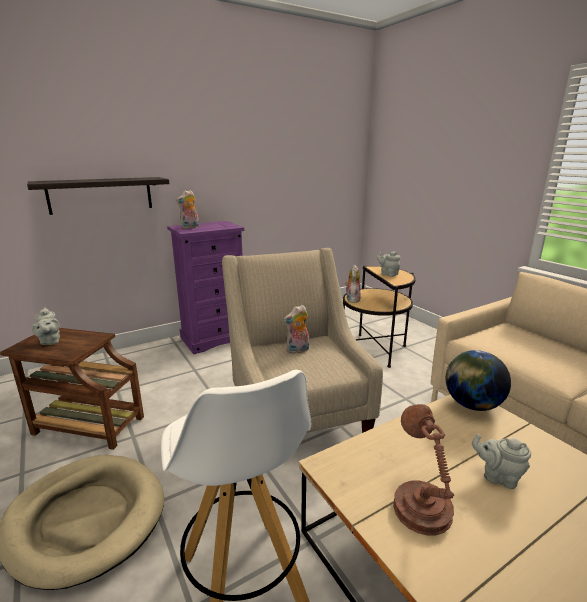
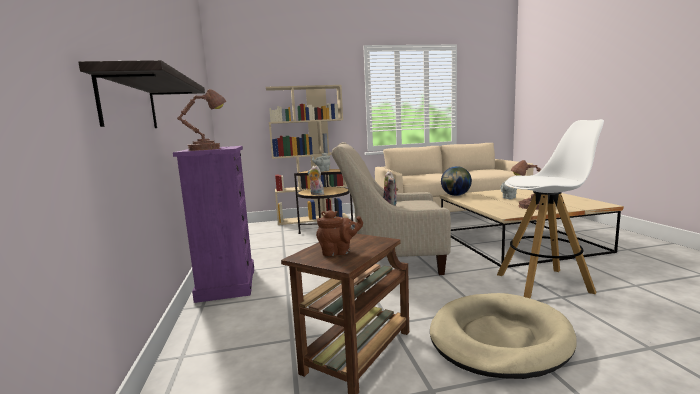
camera: 70 degrees left, 10 degrees down
grey teapot [32,307,60,345] -> brown teapot [316,210,363,256]
plush toy [176,190,199,229] -> brown table lamp [177,89,226,151]
none -> beige bookcase [266,85,348,225]

